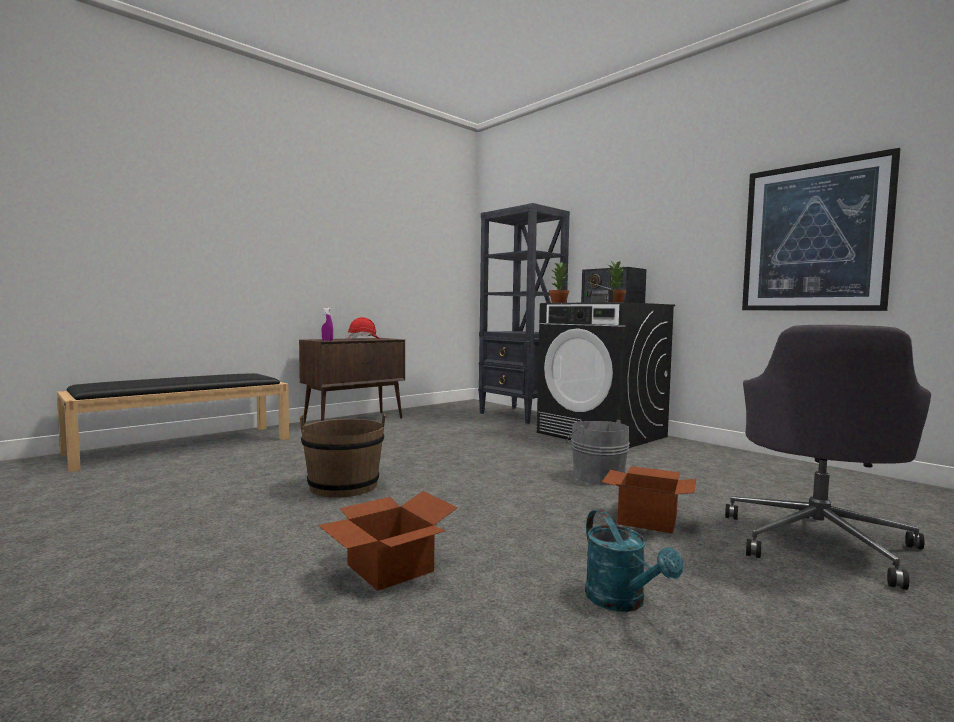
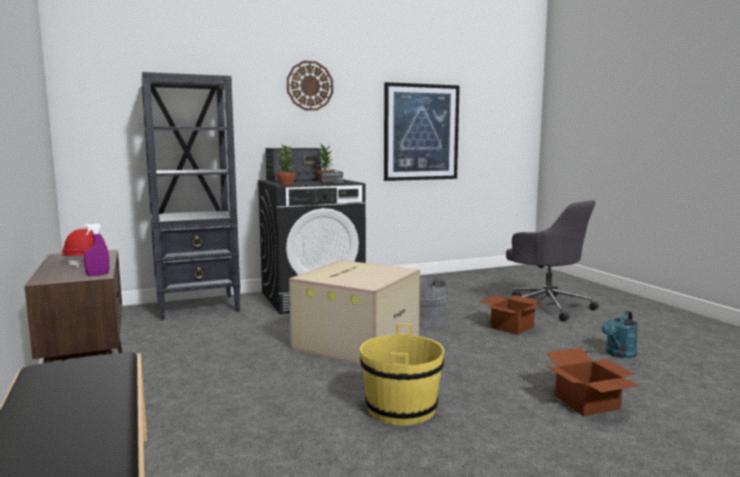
camera: 70 degrees left, 5 degrees up
brown bucket [300,413,386,498] -> yellow bucket [360,324,444,426]
turquoise watering can [585,509,683,612] -> turquoise watering can turned 135 degrees clockwise [602,311,639,358]
none -> wall clock [287,61,333,111]
none -> cardboard box [289,260,420,365]

